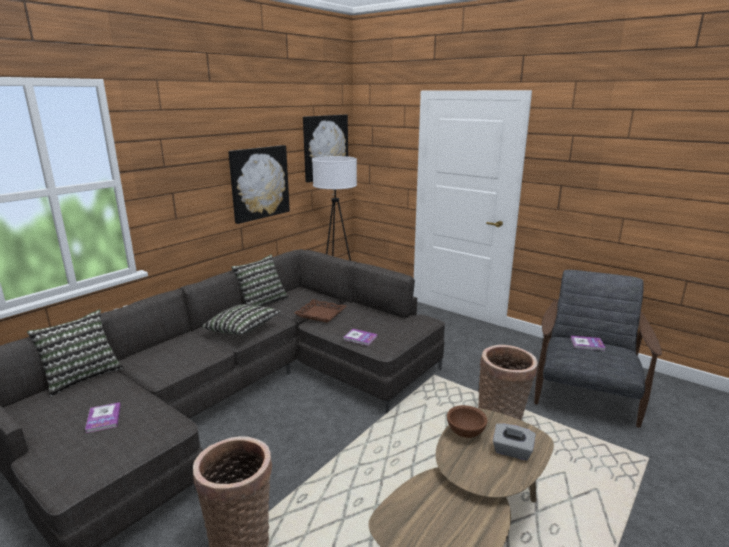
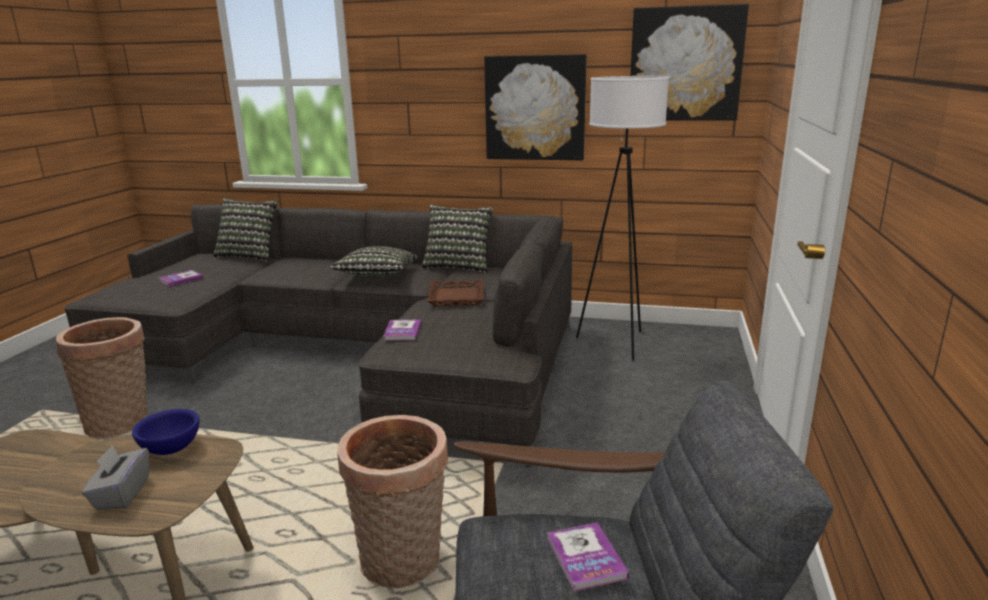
camera: 65 degrees right, 0 degrees up
brown bowl [447,405,488,438] -> blue bowl [132,409,200,455]

